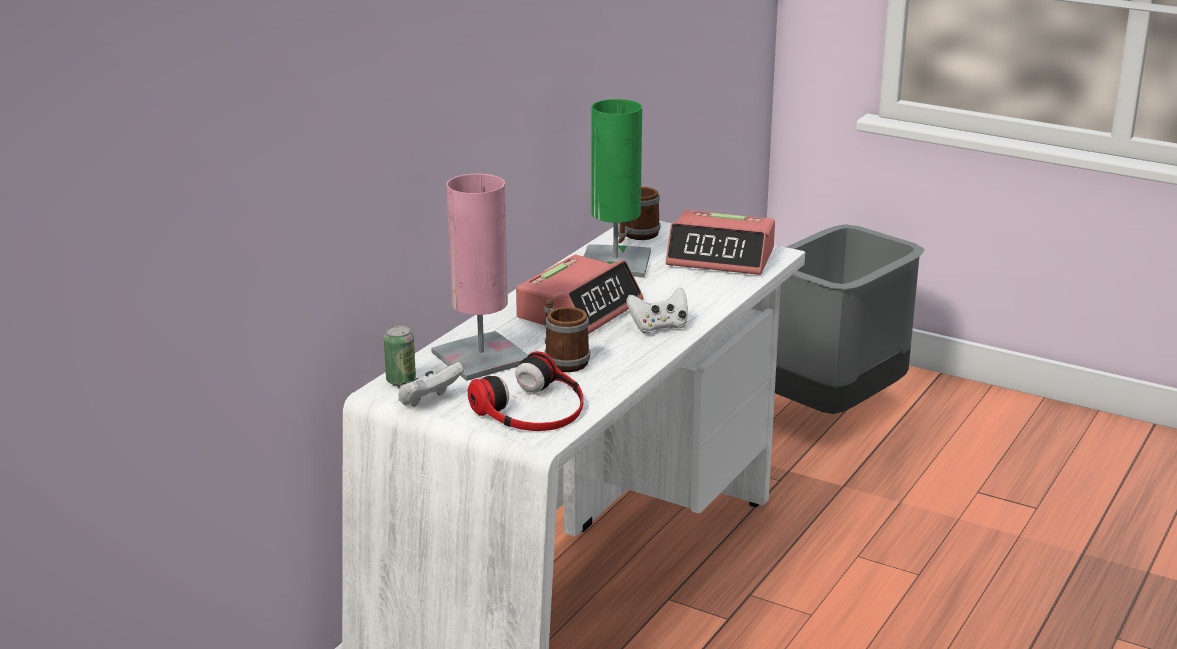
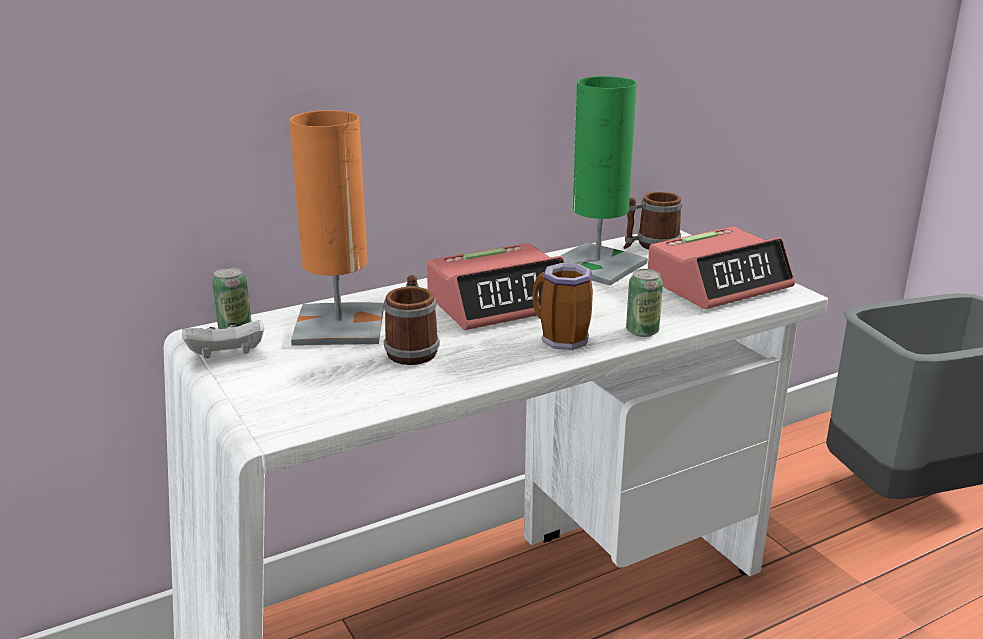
camera: 30 degrees right, 0 degrees up
pink table lamp [431,174,528,381] -> orange table lamp [289,110,384,346]
headphones [468,351,584,431] -> none
white game controller [626,287,688,333] -> mug [532,263,593,350]
alarm clock [666,210,775,275] -> alarm clock turned 75 degrees counterclockwise [648,227,795,309]
none -> can [626,269,663,337]

